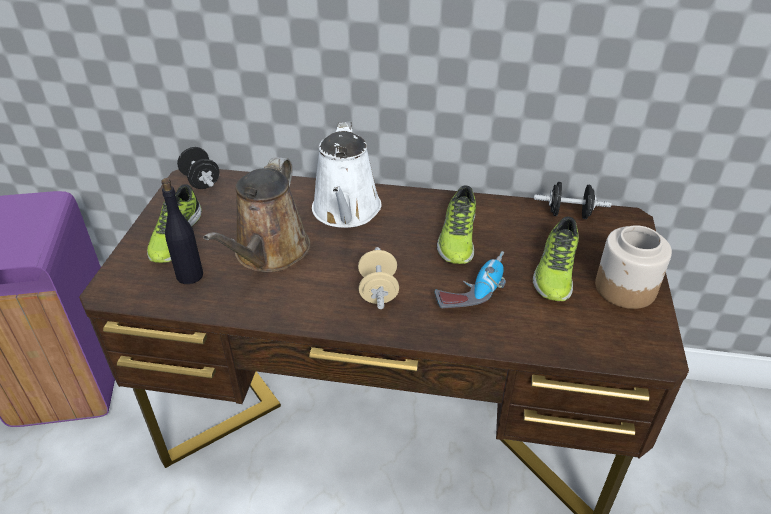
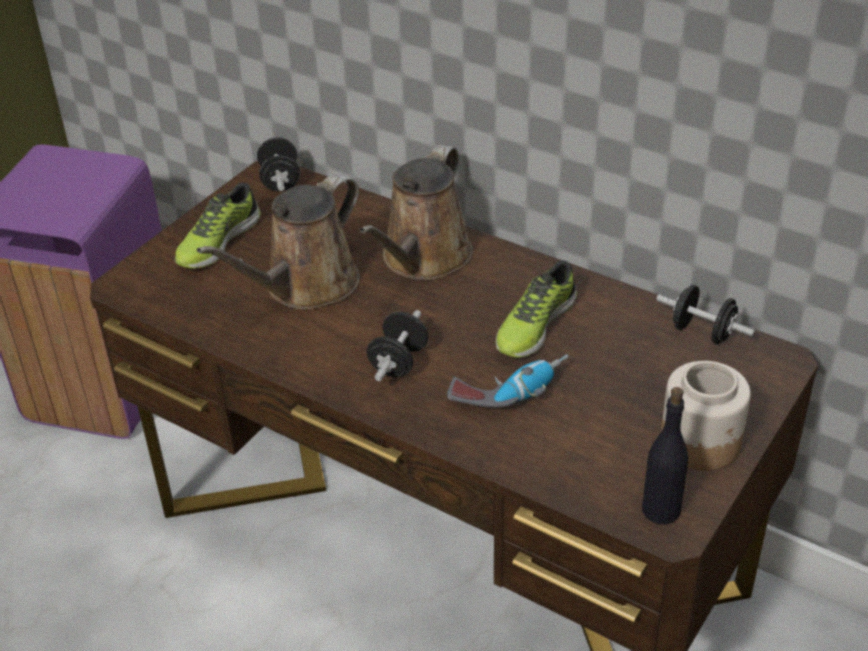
camera: 25 degrees right, 0 degrees up
black bottle [161,178,203,284] -> black bottle moved to [642,387,688,525]
white watering can [312,122,381,228] -> brown watering can [359,145,473,280]
beige dumbbell [358,247,399,309] -> black dumbbell [367,310,428,381]
shoe [533,217,579,301] -> none

